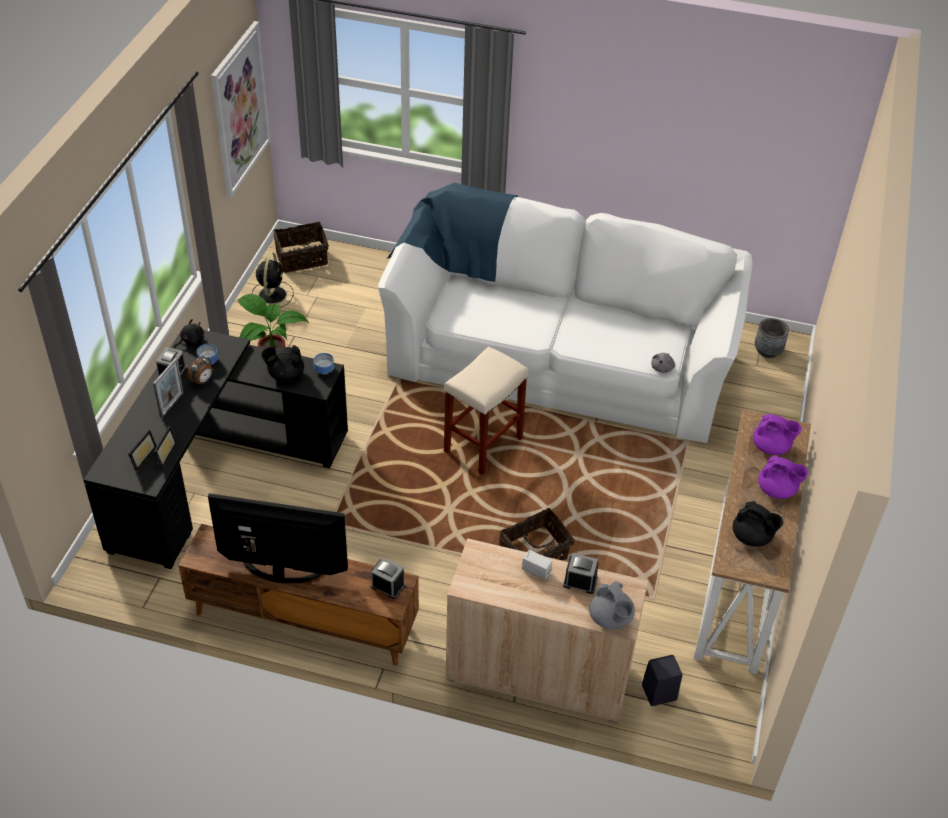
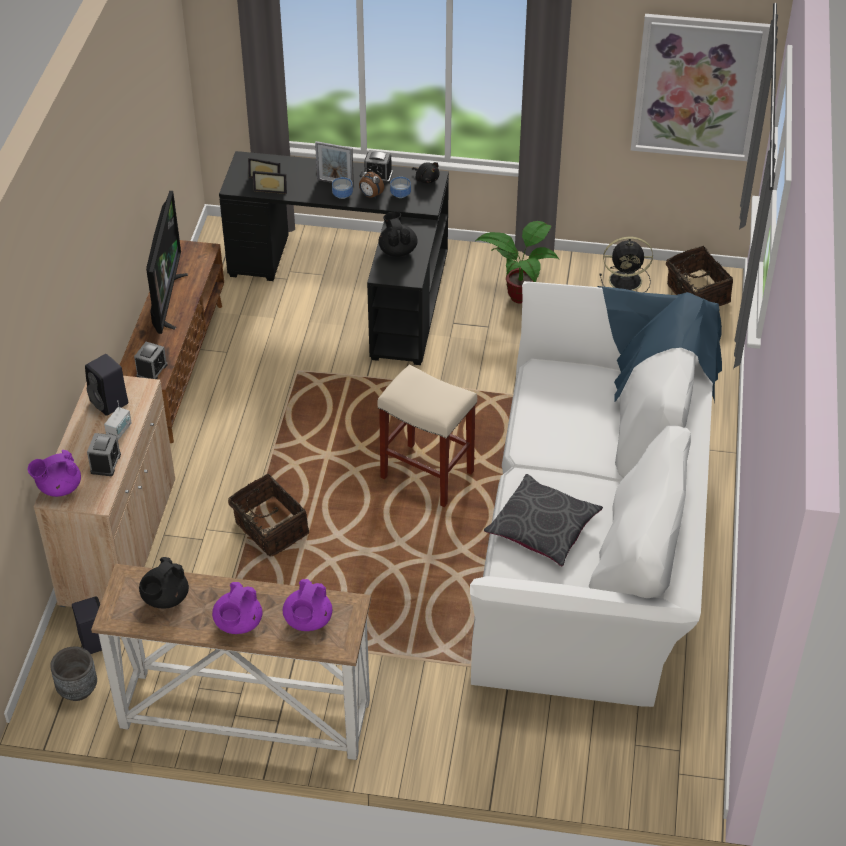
camera: 85 degrees right, 0 degrees up
bowl [314,353,334,374] -> bowl moved to [332,177,353,199]
grey teapot [589,581,635,630] -> purple teapot [27,450,81,497]
grey plush toy [651,353,675,373] -> none
grey planter [755,318,789,358] -> grey planter moved to [50,647,97,701]
none -> black speaker [85,354,128,416]
none -> grey pillow [484,474,603,566]

